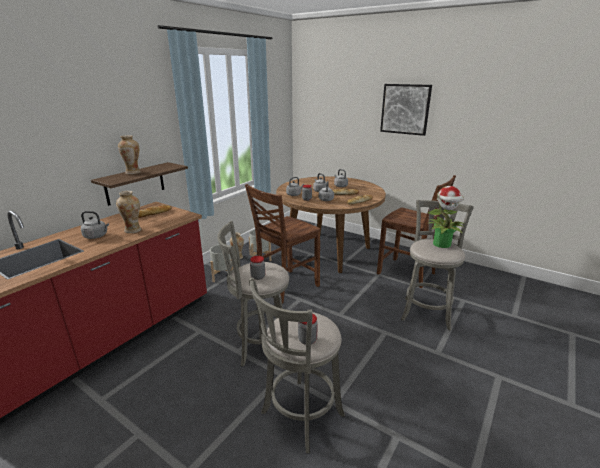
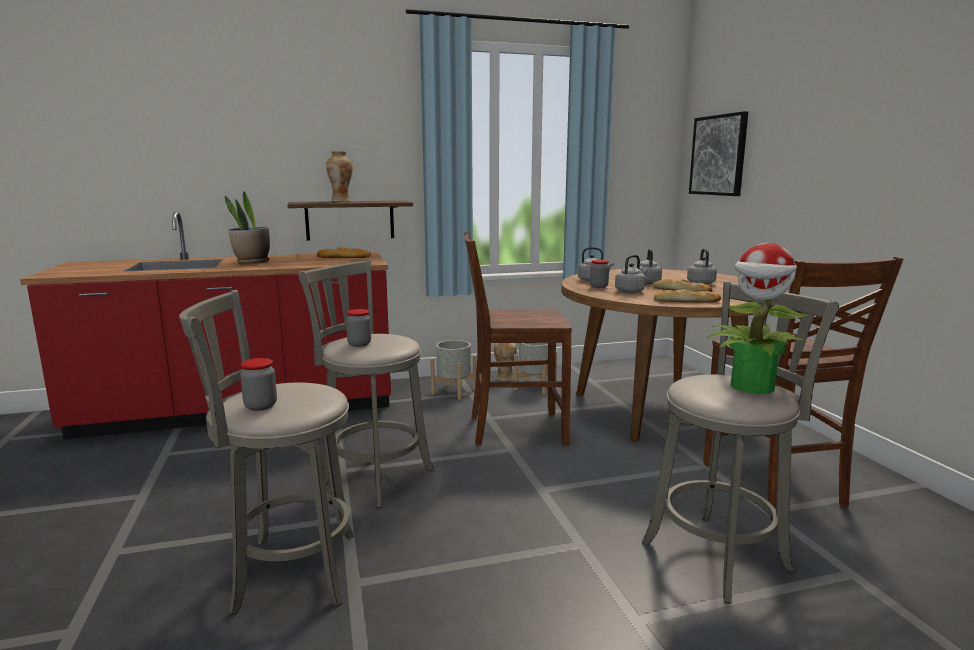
camera: 40 degrees right, 10 degrees down
grey kettle [81,211,109,239] -> potted plant [225,192,270,264]
vase [116,191,141,233] -> none
picture [380,84,432,136] -> picture moved to [689,111,748,196]

